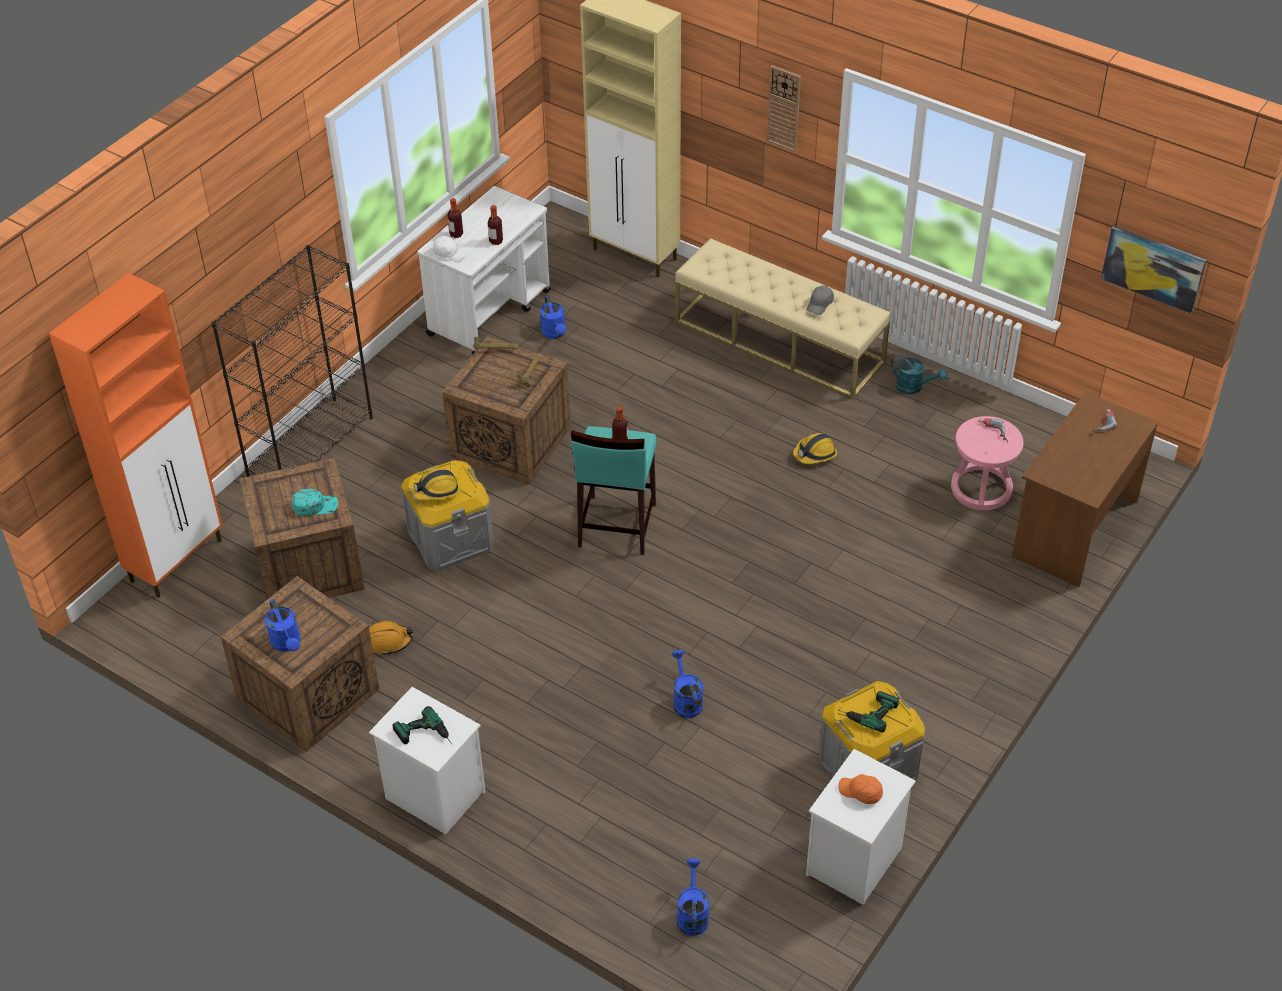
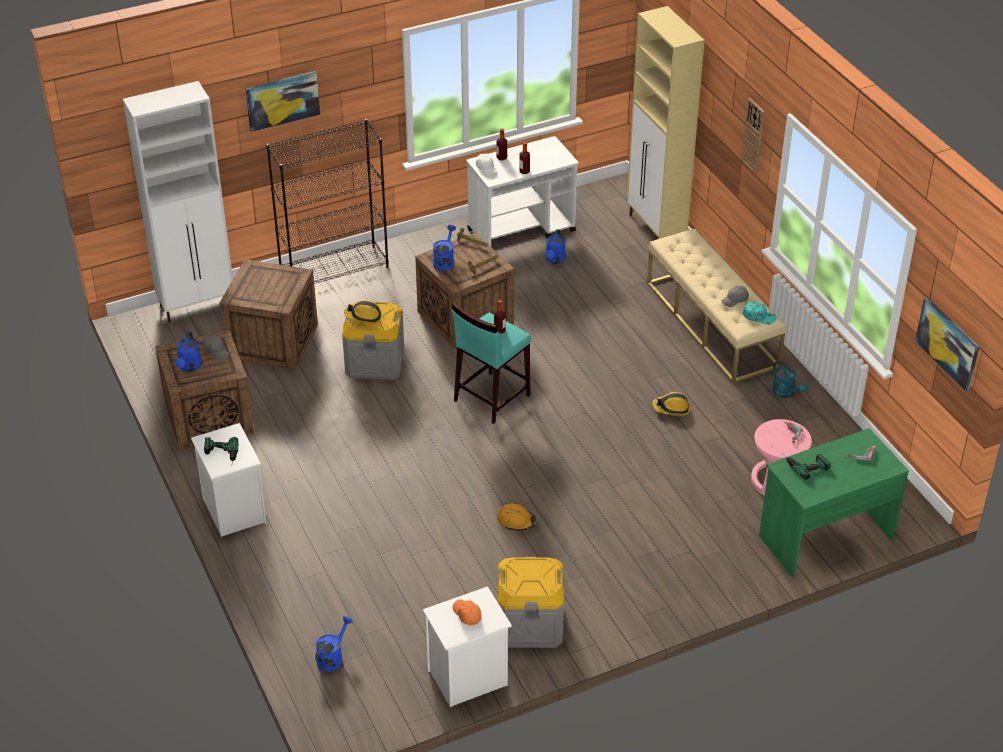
camera: 30 degrees right, 5 degrees down
orange cabinet [49,273,223,598] -> white cabinet [123,81,233,323]
turquoise cap [292,489,338,516] -> turquoise cap moved to [743,301,777,325]
orange hard hat [369,621,413,656] -> orange hard hat moved to [497,502,537,531]
blue watering can [672,650,703,718] -> blue watering can moved to [433,225,456,271]
power drill [839,691,899,732] -> power drill moved to [783,454,831,480]
brown desk [1012,392,1158,587] -> green desk [759,428,909,578]
none -> grey cap [204,335,229,360]
none -> picture [245,71,320,132]

